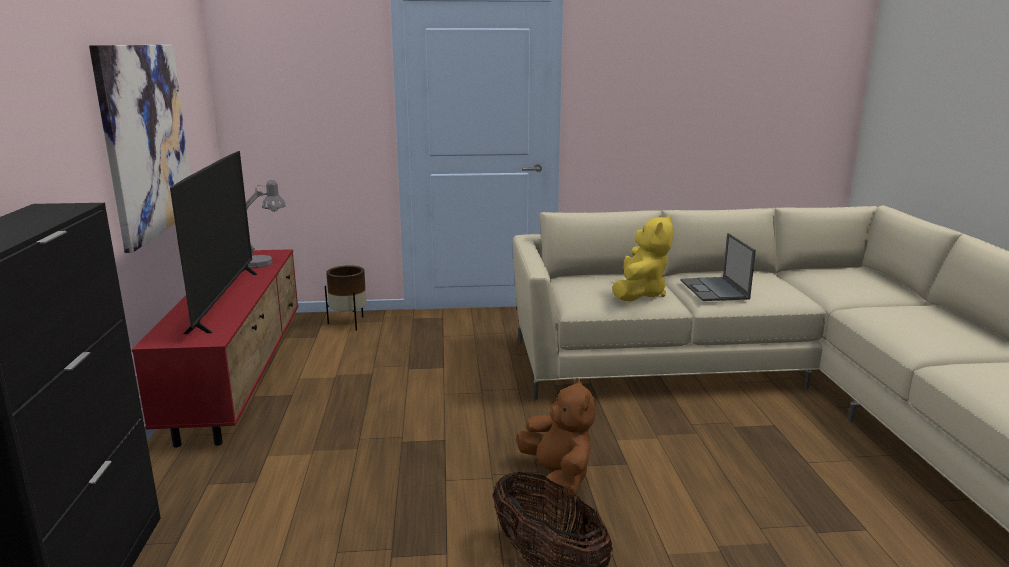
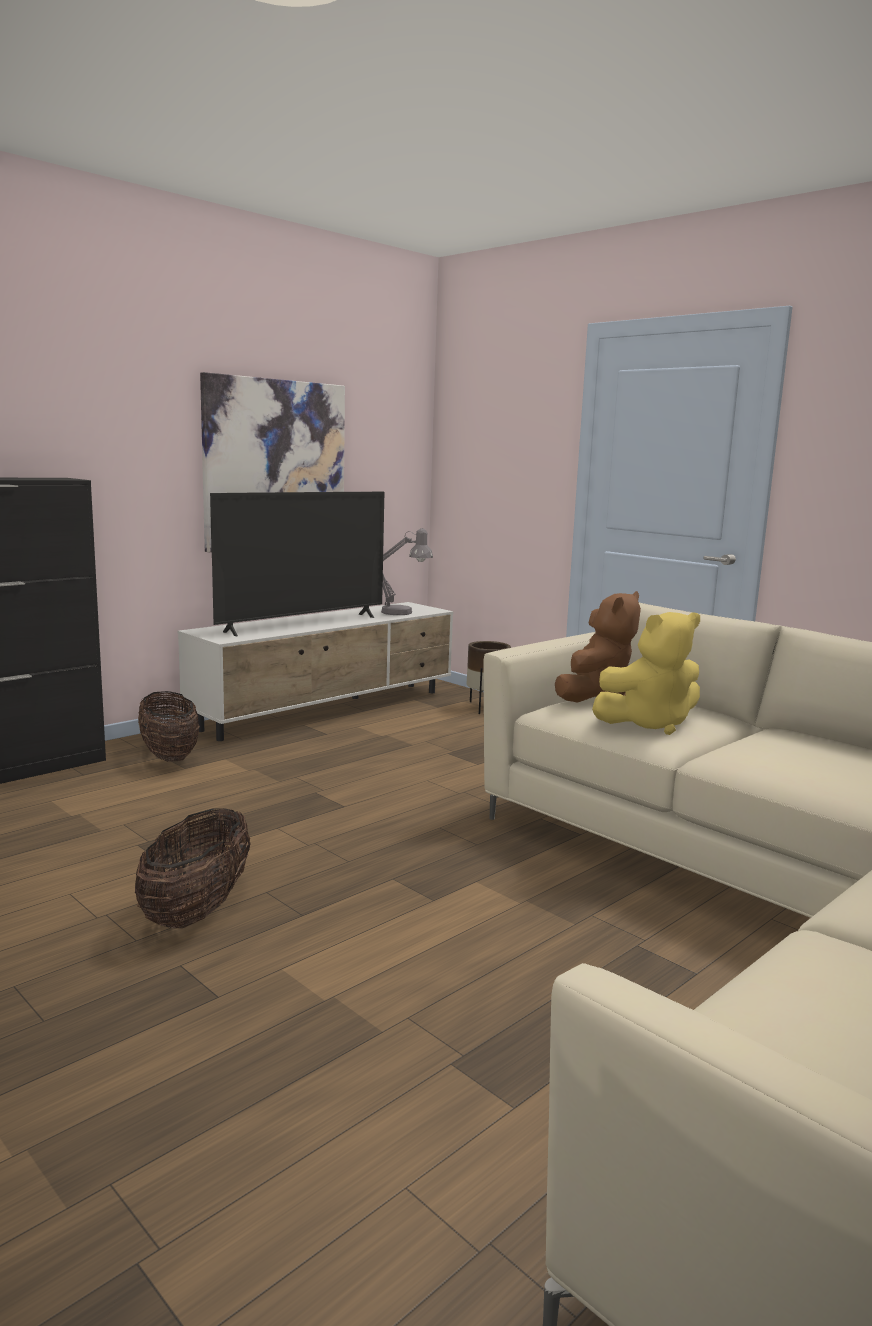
camera: 50 degrees right, 5 degrees down
red tv stand [132,249,298,448] -> white tv stand [178,602,454,741]
brown plush toy [517,378,596,501] -> brown plush toy moved to [555,591,641,703]
laptop [680,233,756,301] -> none
none -> basket [138,691,200,762]

